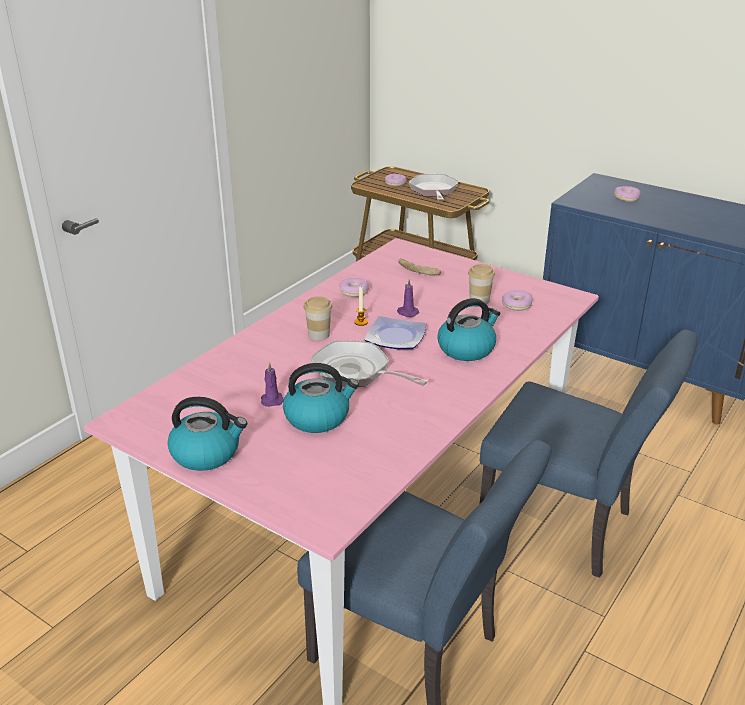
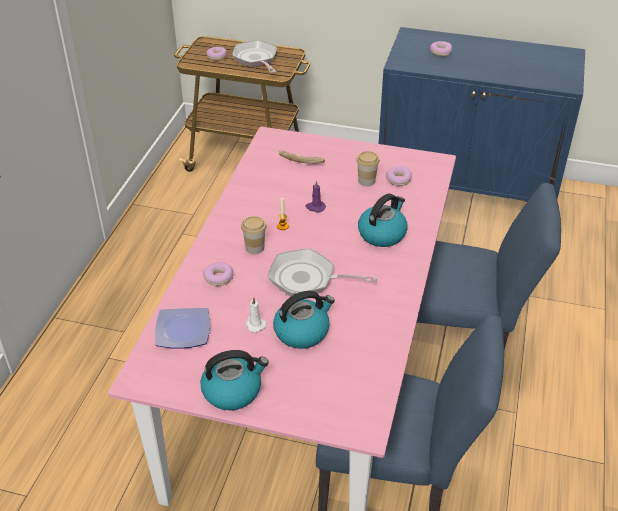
camera: 20 degrees left, 10 degrees up
purple candle [261,362,284,407] -> white candle [245,297,266,332]
donut [339,278,369,297] -> donut moved to [203,262,234,286]
plate [364,316,426,349] -> plate moved to [155,308,210,349]

